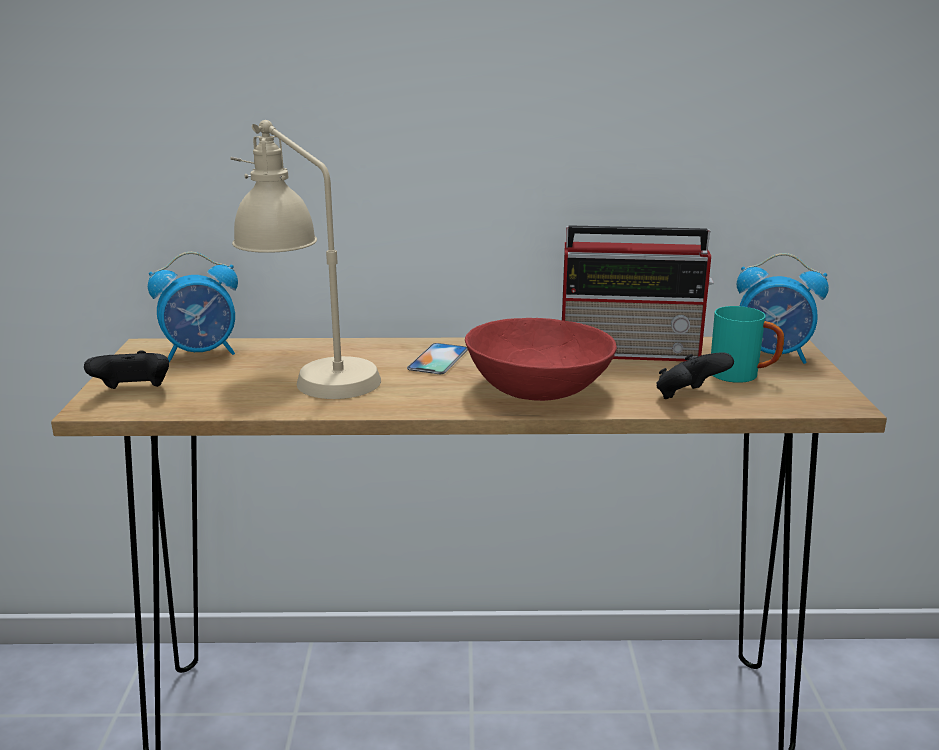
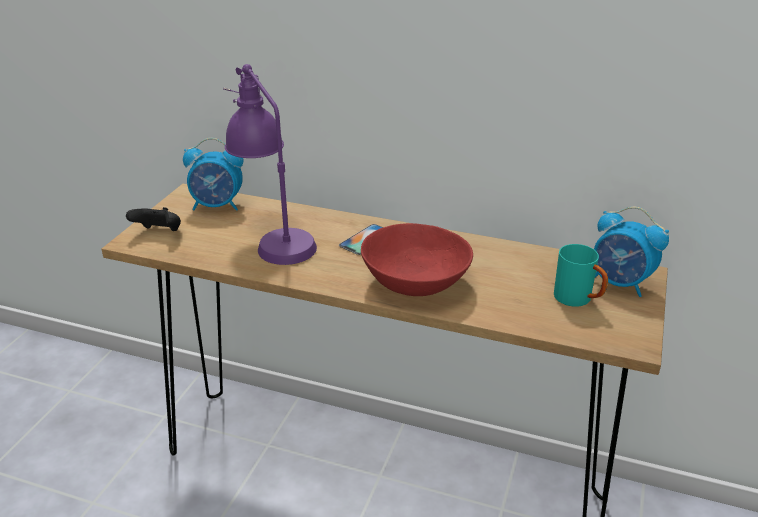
camera: 20 degrees right, 10 degrees up
beige table lamp [230,120,381,399] -> purple table lamp [223,64,317,265]
radio [562,225,714,361] -> none
black game controller [656,353,734,399] -> none

